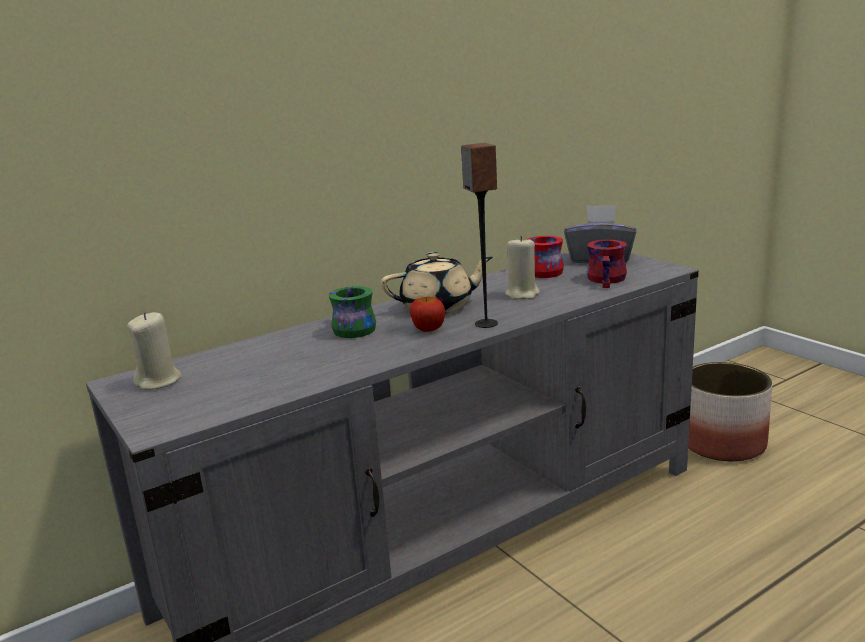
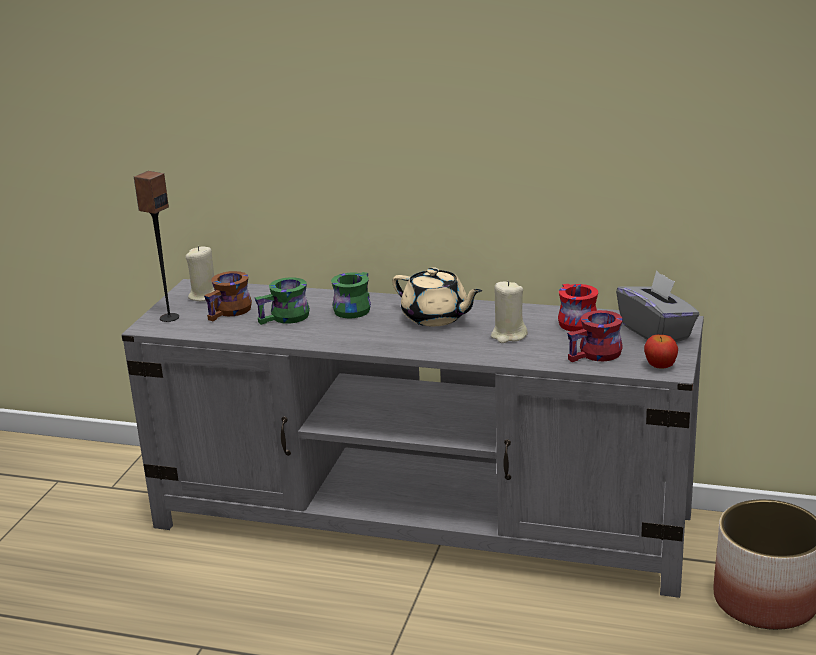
camera: 50 degrees right, 5 degrees up
apple [410,297,445,332] -> apple moved to [644,335,678,369]
speaker [461,143,498,328] -> speaker moved to [134,171,179,322]
none -> brown mug [204,271,252,321]
none -> green mug [255,277,310,325]

